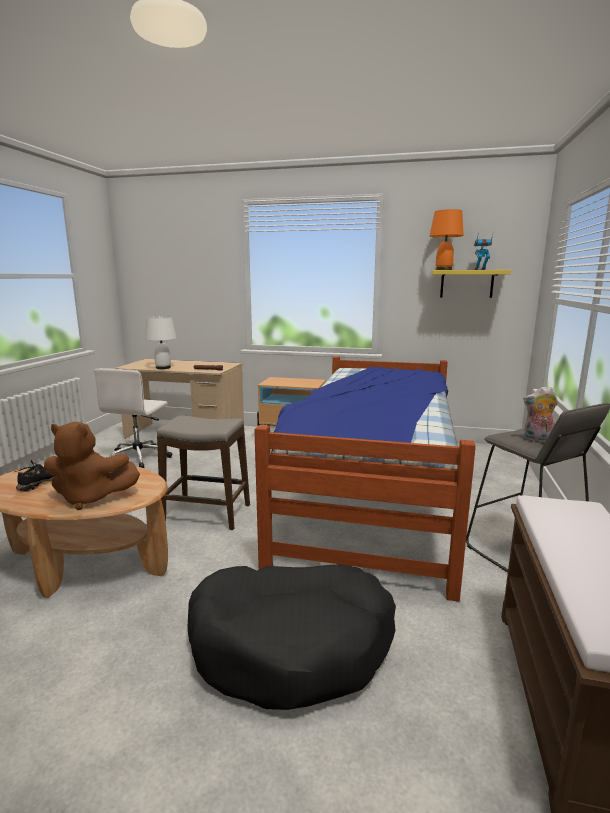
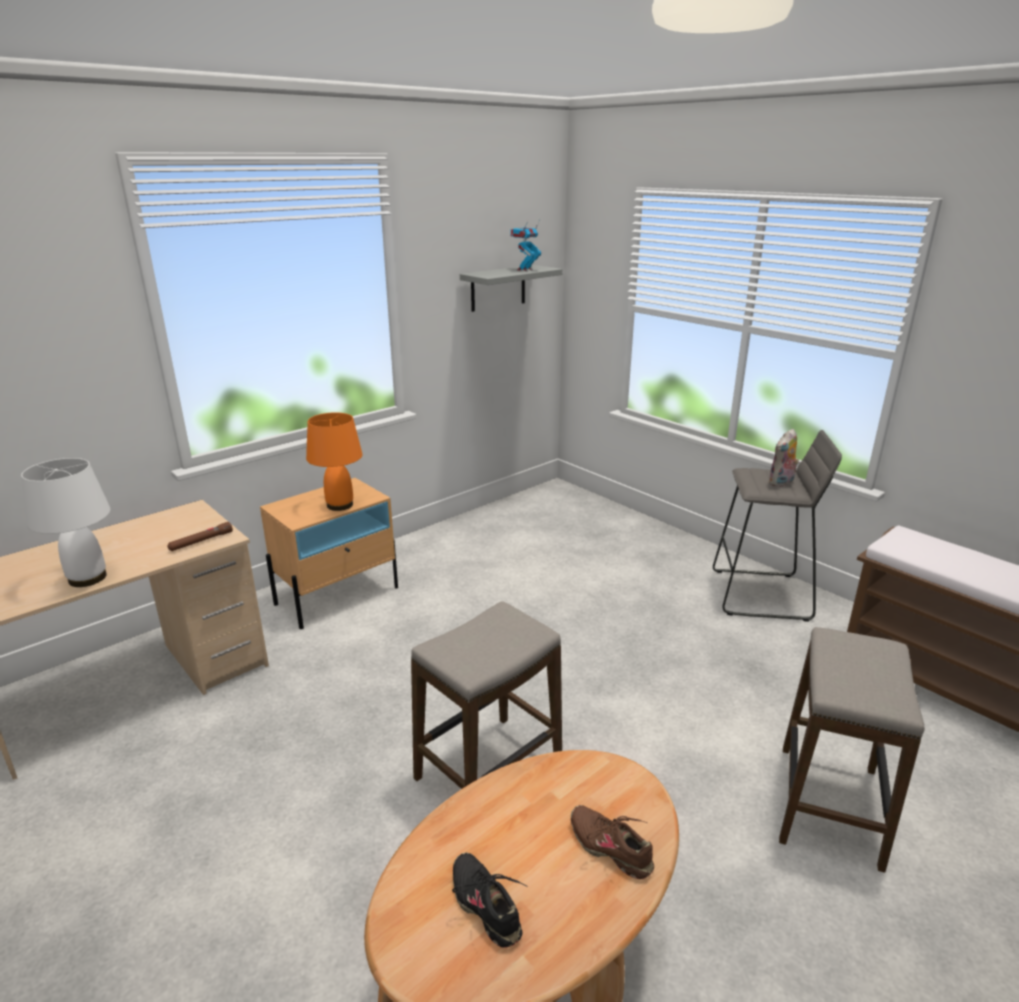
camera: 55 degrees left, 10 degrees up
brown plush toy [44,422,140,510] -> brown shoe [571,805,654,879]
white office chair [94,368,172,468] -> none
black dog bed [187,564,396,710] -> stool [779,627,925,873]
bed [254,356,476,602] -> none
orange table lamp [429,209,464,270] -> orange table lamp moved to [306,412,363,511]
yellow shelf [432,270,511,298] -> grey shelf [460,265,563,312]

